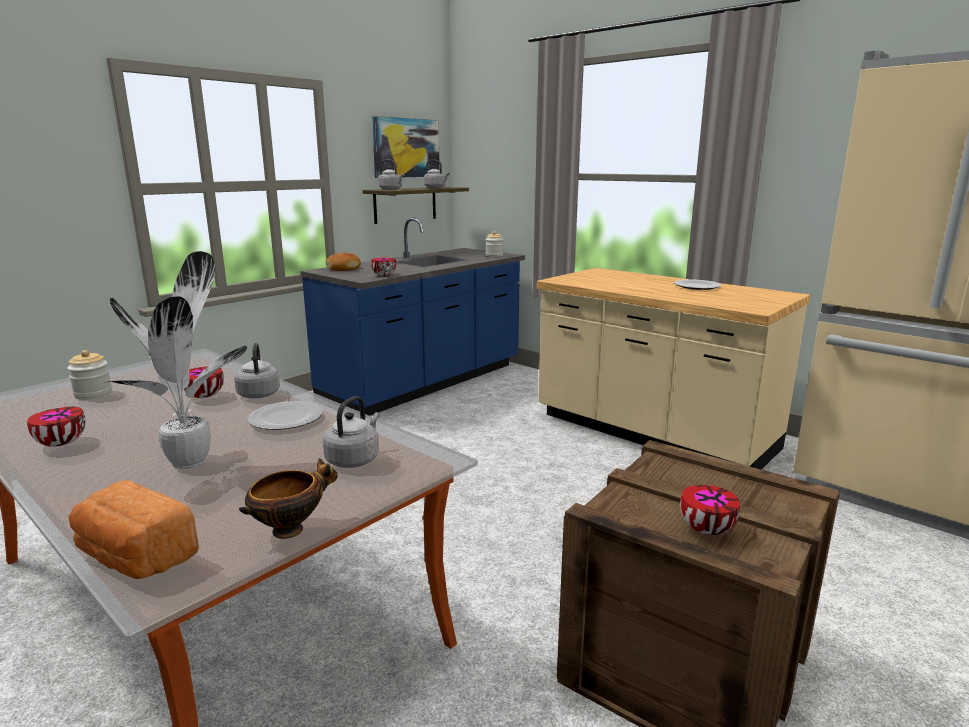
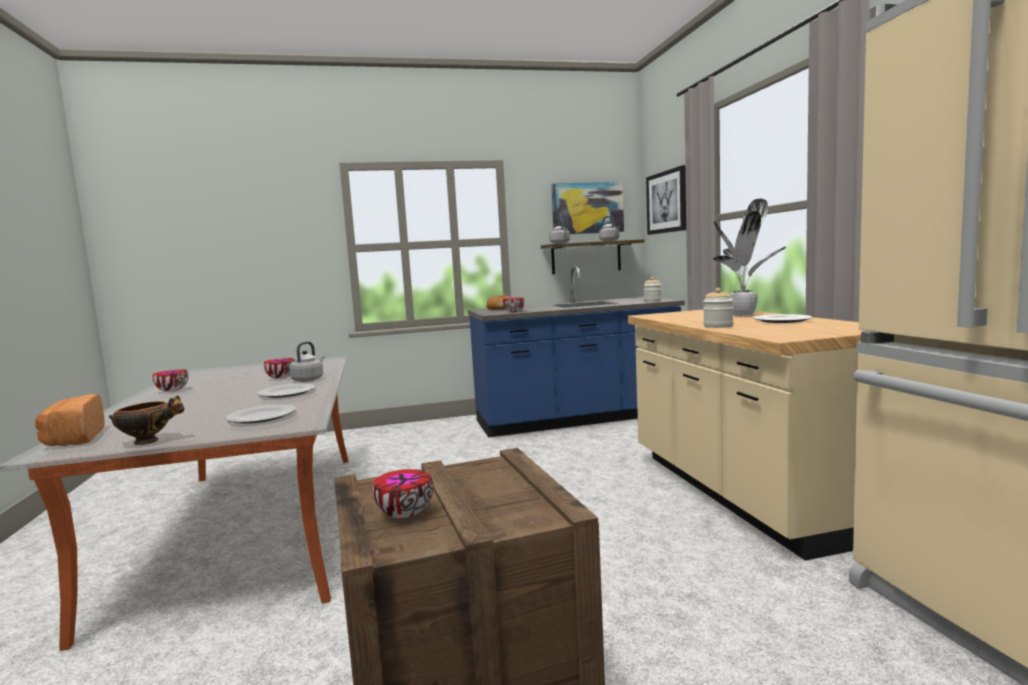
camera: 35 degrees right, 10 degrees down
jar [67,350,112,400] -> jar moved to [703,288,733,328]
potted plant [107,251,247,469] -> potted plant moved to [713,199,786,317]
grey kettle [323,396,380,468] -> plate [226,405,296,424]
none -> picture [646,165,686,235]

